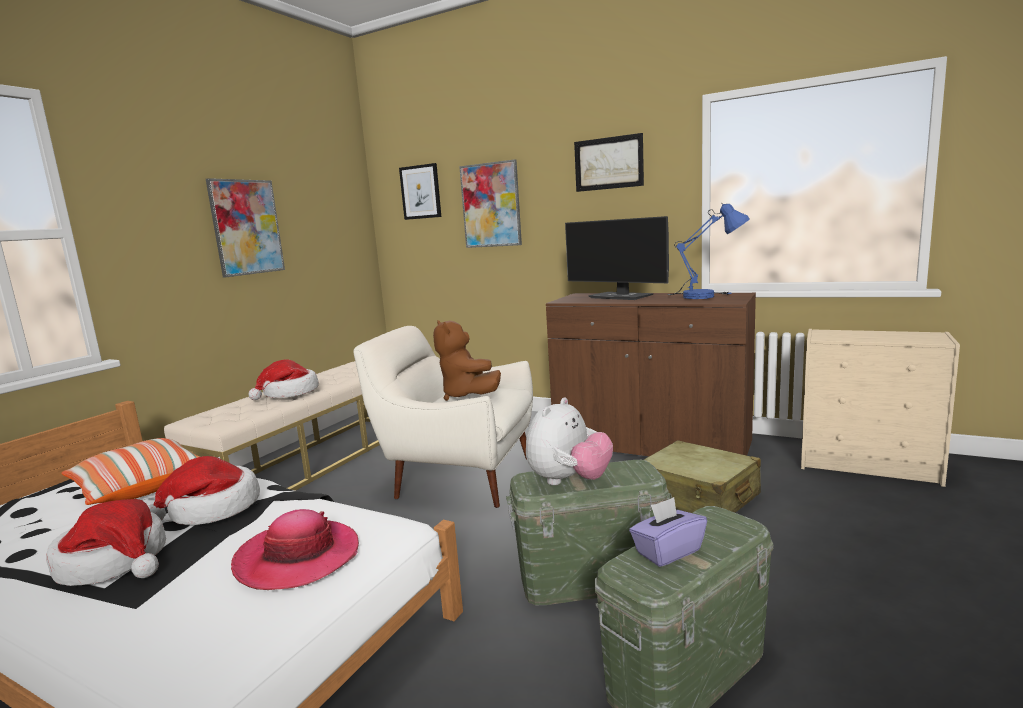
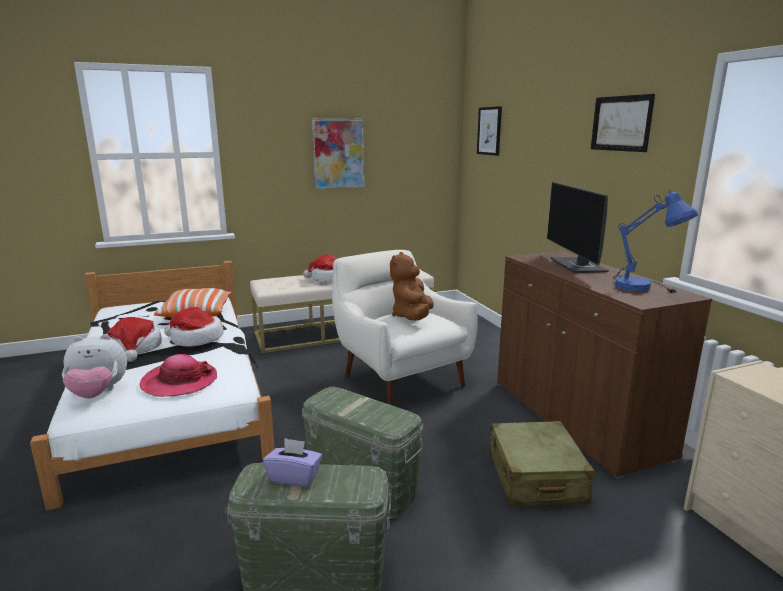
camera: 40 degrees right, 5 degrees up
picture [459,159,522,248] -> none
plush toy [526,397,613,485] -> plush toy moved to [62,334,127,398]

